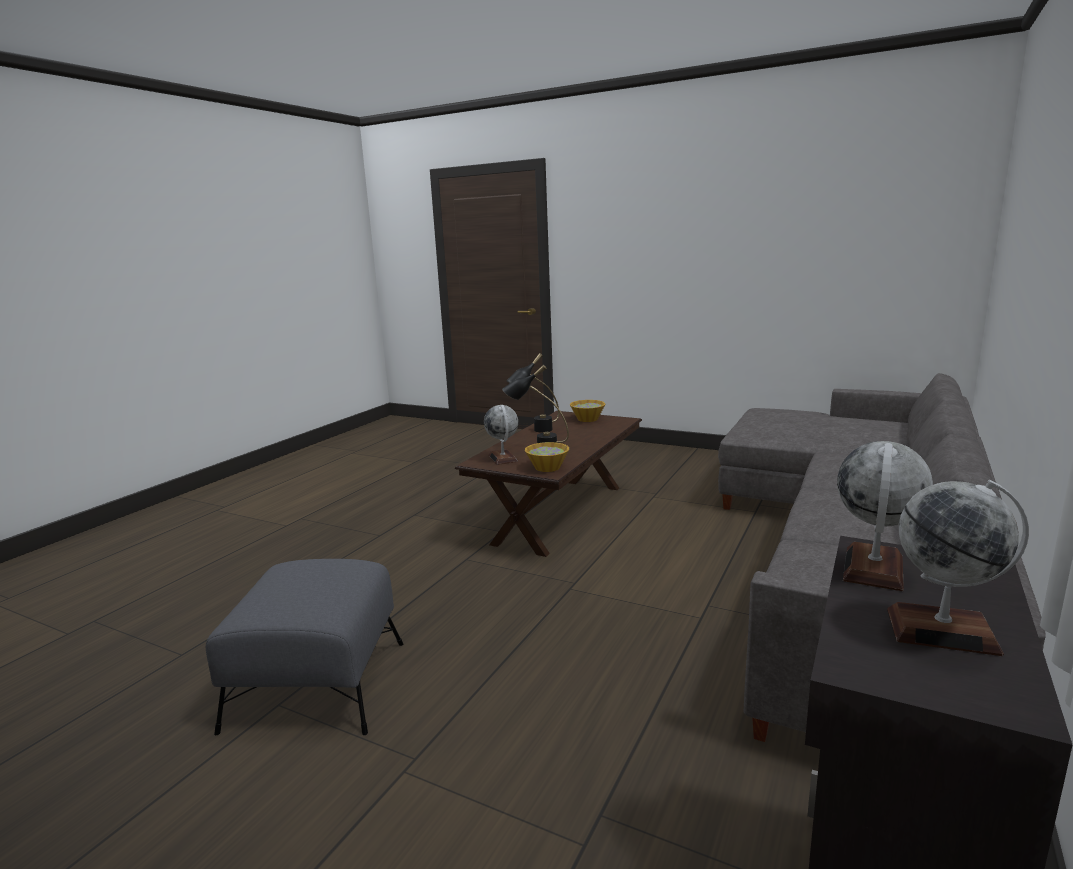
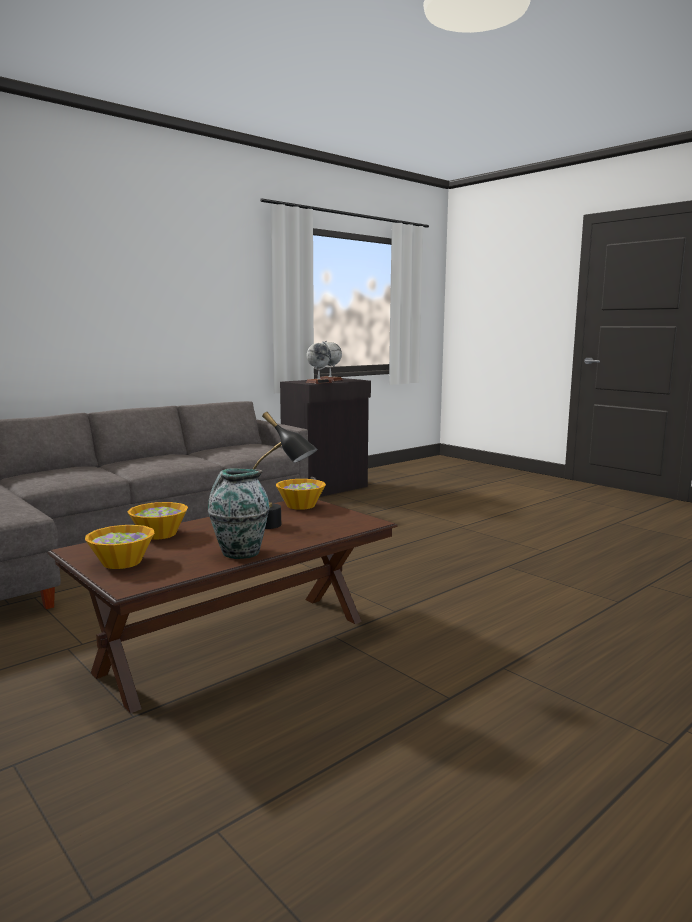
camera: 160 degrees left, 5 degrees down
grey ottoman [206,559,403,735] -> none
globe [484,405,518,465] -> none
black table lamp [506,353,559,433] -> vase [208,468,270,559]
none -> bowl [128,502,188,540]

